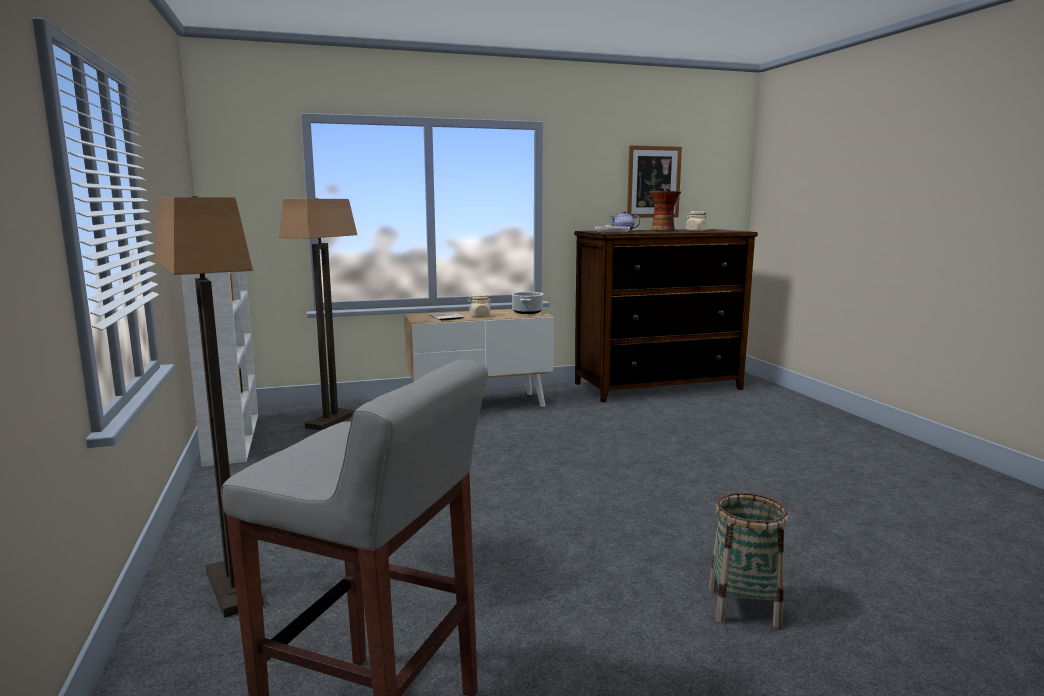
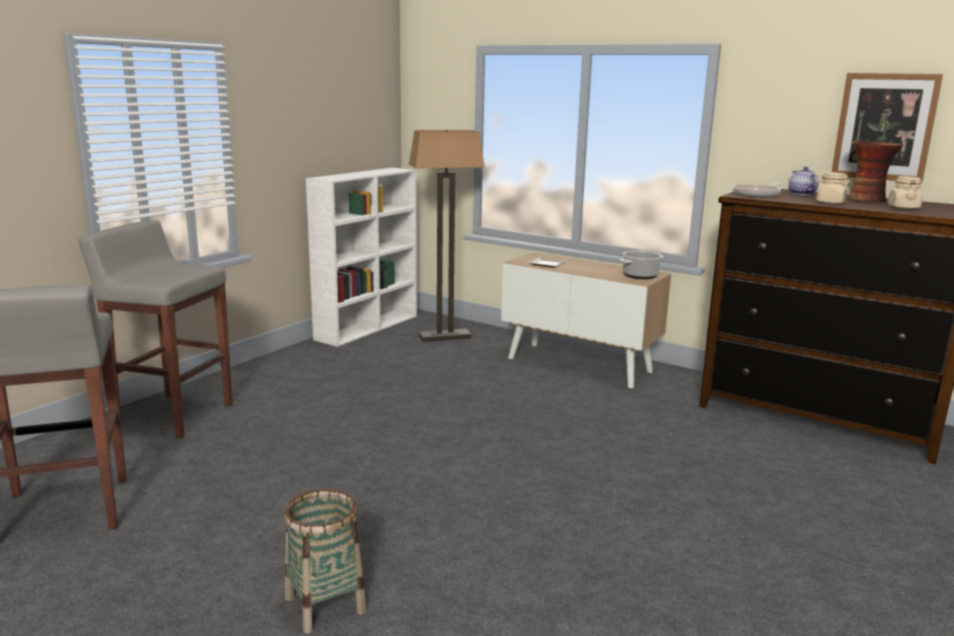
camera: 50 degrees right, 5 degrees up
floor lamp [156,196,264,618] -> grey stool [78,220,232,439]
beige jar [468,294,492,317] -> beige jar moved to [815,172,850,204]

